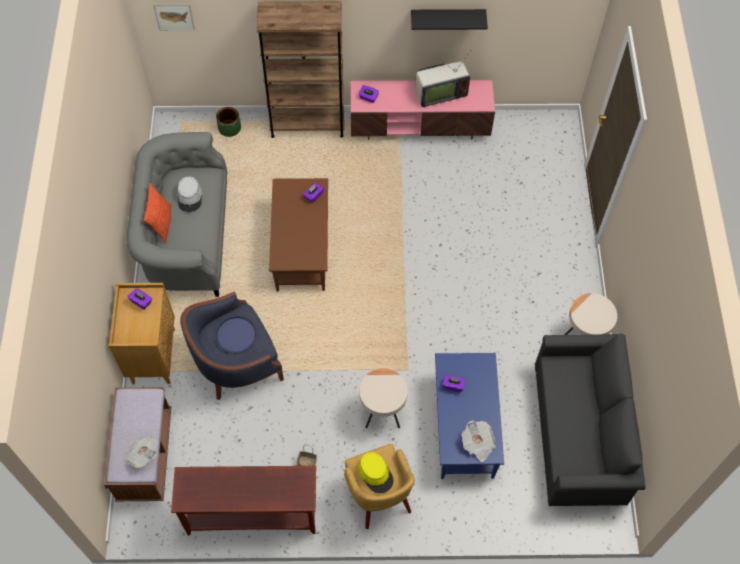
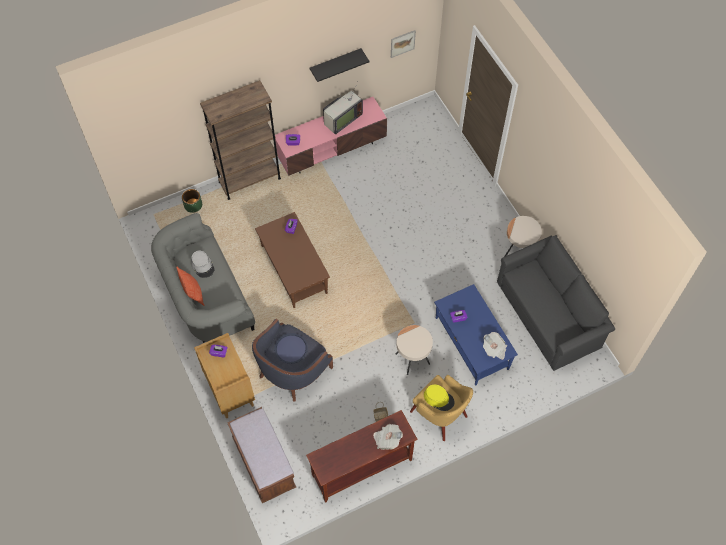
camera: 25 degrees left, 0 degrees up
newspaper [125,437,158,468] -> newspaper moved to [373,424,403,450]
picture [153,4,195,30] -> picture moved to [391,30,416,58]

